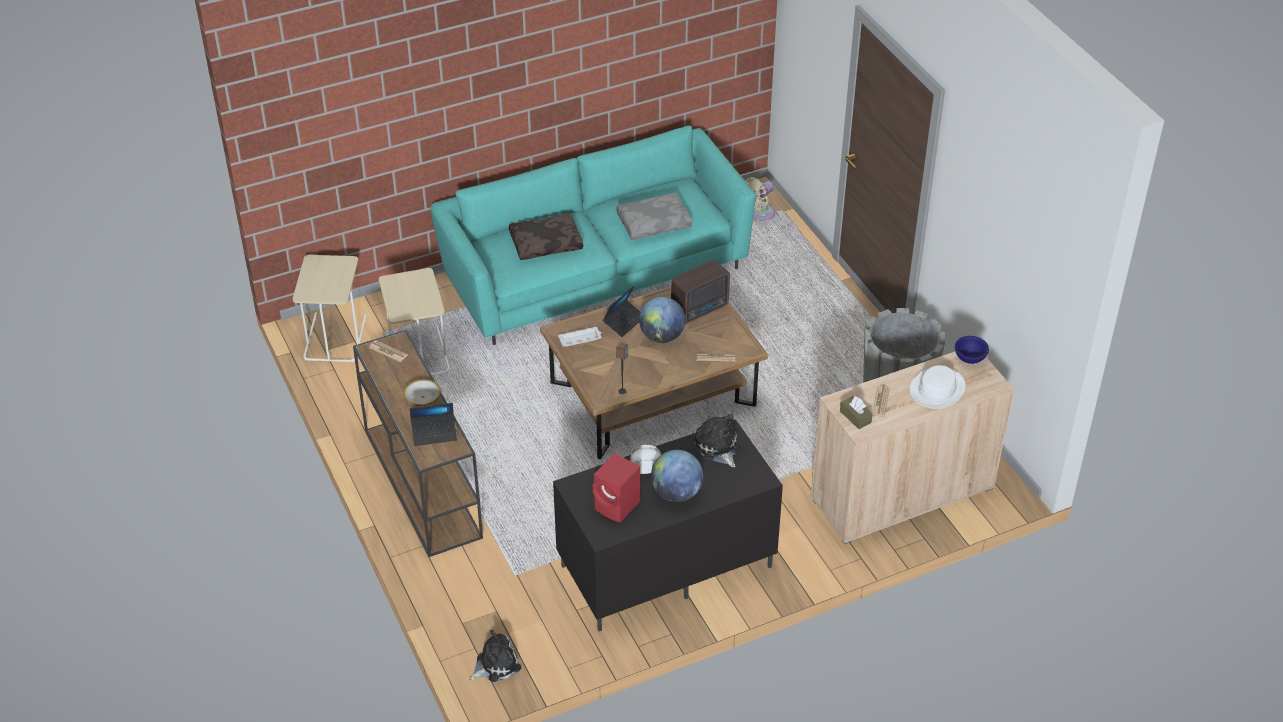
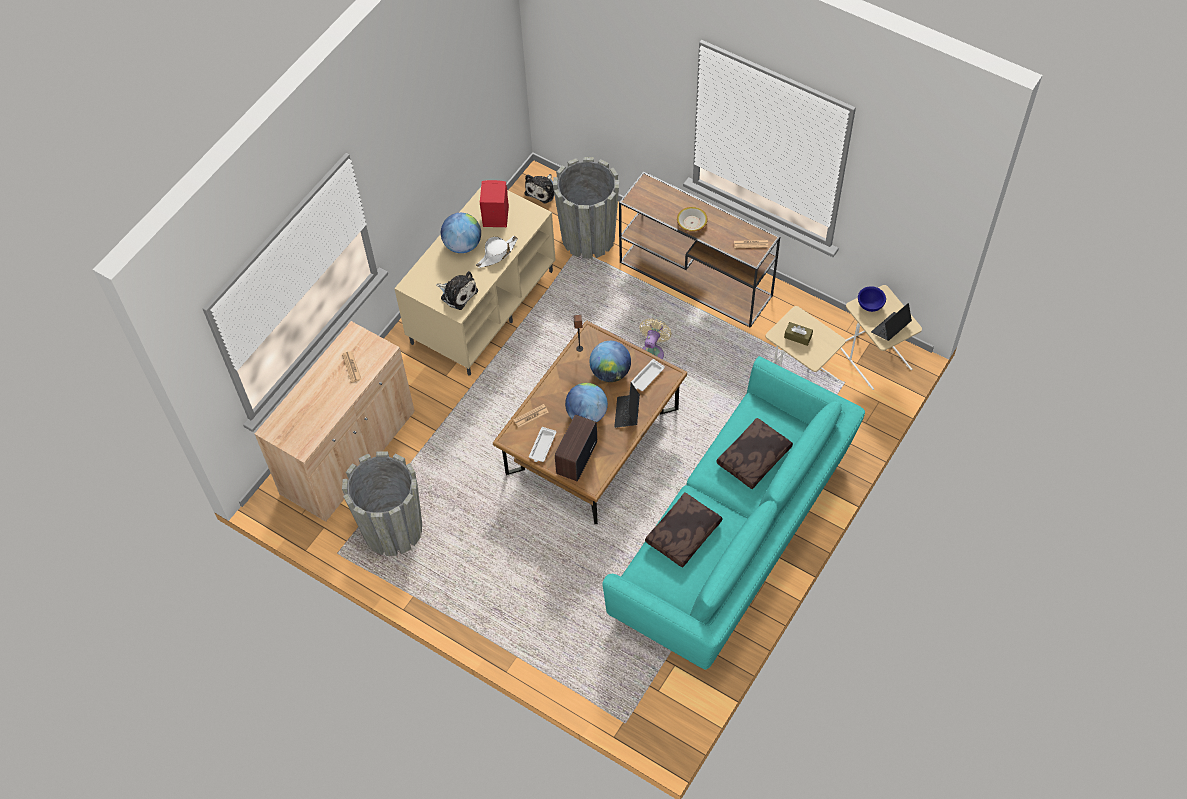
camera: 150 degrees right, 15 degrees up
laptop [410,403,457,446] -> laptop moved to [871,303,912,341]
black tv stand [553,419,783,631] -> beige tv stand [394,187,555,376]
grey pillow [616,193,692,240] -> brown pillow [645,492,722,568]
beige fan [745,177,775,220] -> beige fan moved to [639,318,672,359]
brown tissue box [840,396,873,429] -> brown tissue box moved to [784,322,813,346]
white hat [910,365,966,409] -> none
blue bowl [955,336,989,364] -> blue bowl moved to [858,286,886,312]
none -> white tray [529,427,556,462]
none -> grey planter [553,157,619,259]
none -> globe [589,341,631,382]

